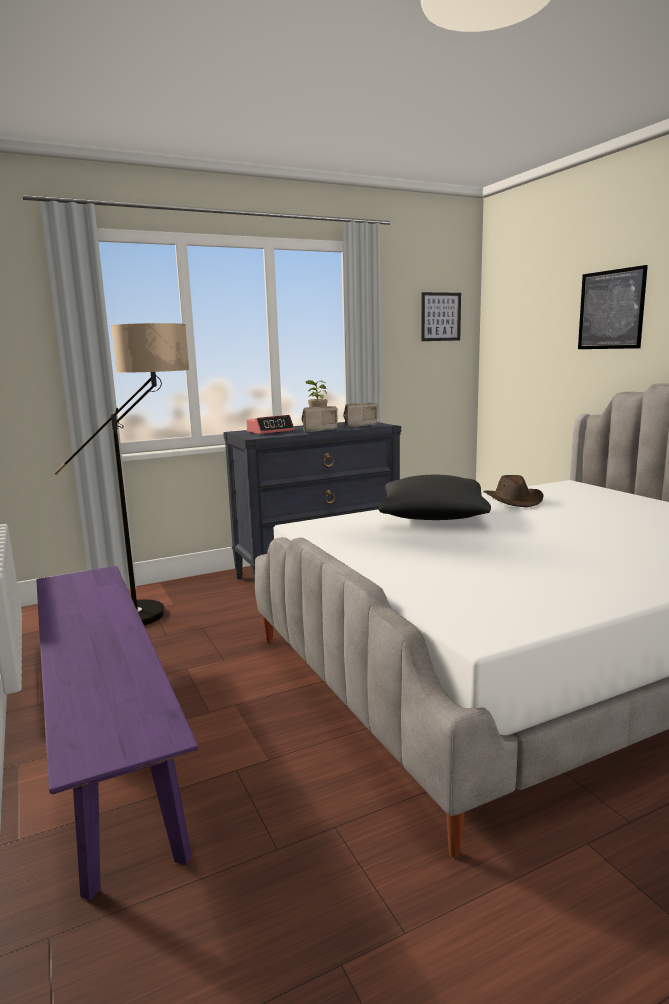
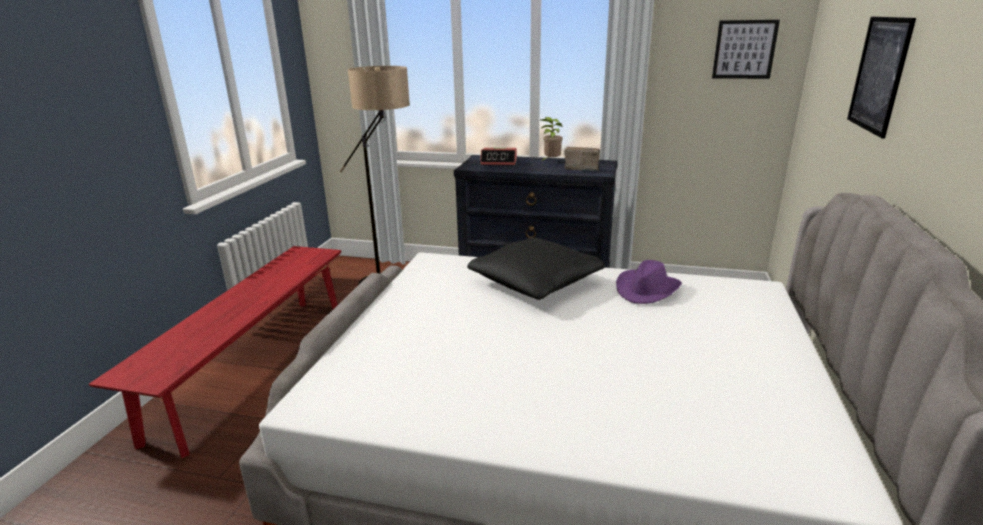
camera: 40 degrees right, 10 degrees up
purple bench [36,566,198,901] -> red bench [89,246,341,458]
radio [301,406,338,432] -> none
brown hat [483,475,544,507] -> purple hat [616,260,682,304]

